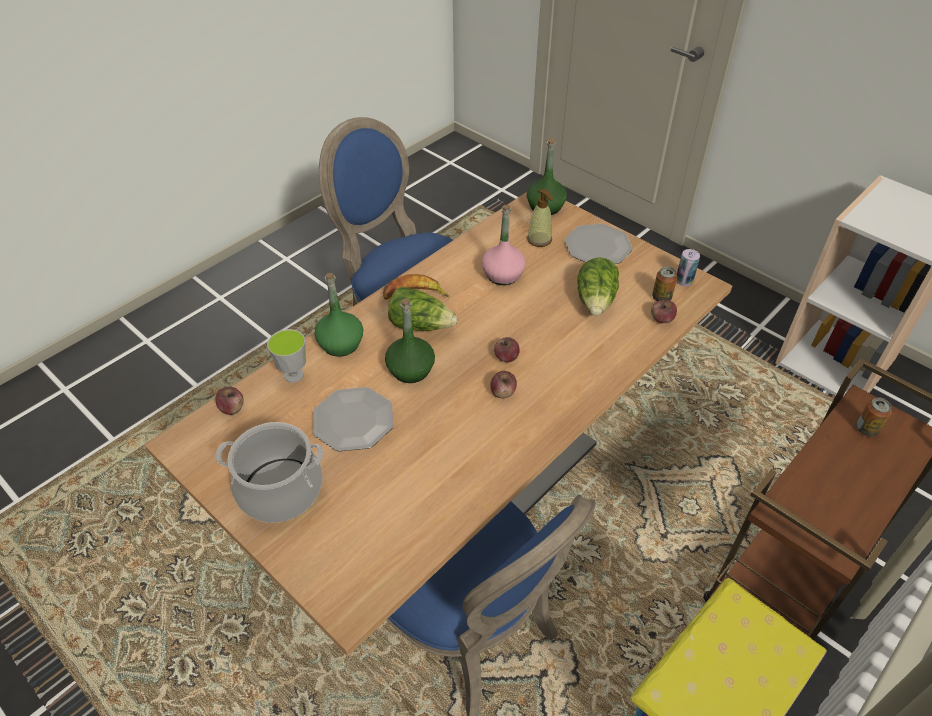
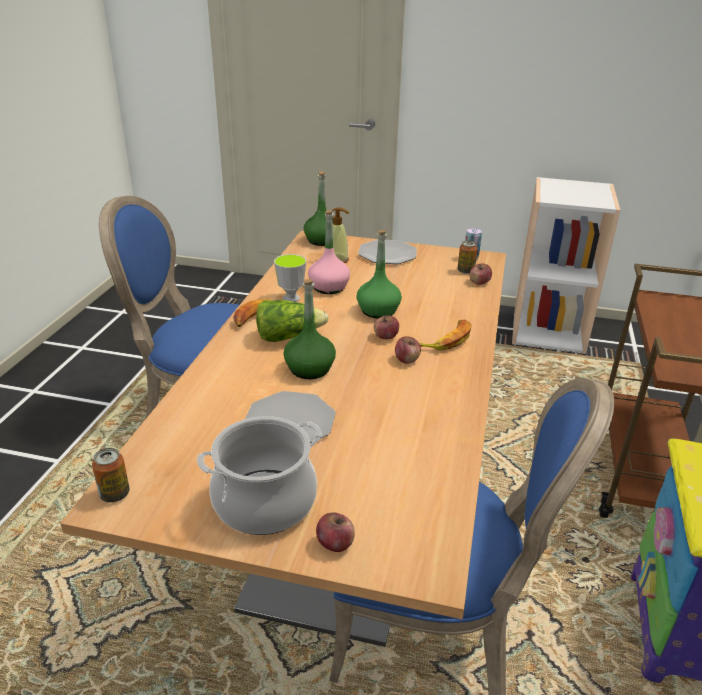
camera: 30 degrees left, 15 degrees down
apple [215,387,244,415] -> apple moved to [316,512,355,552]
cup [267,329,306,383] -> cup moved to [274,254,306,302]
green bottle [315,273,363,357] -> green bottle moved to [357,230,402,319]
lettuce [577,257,619,316] -> none
can [856,397,892,437] -> can moved to [92,448,130,502]
none -> banana [419,320,472,351]

